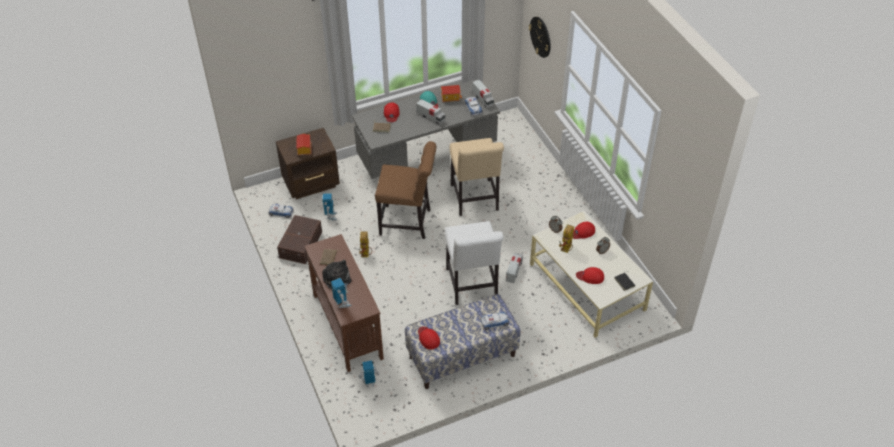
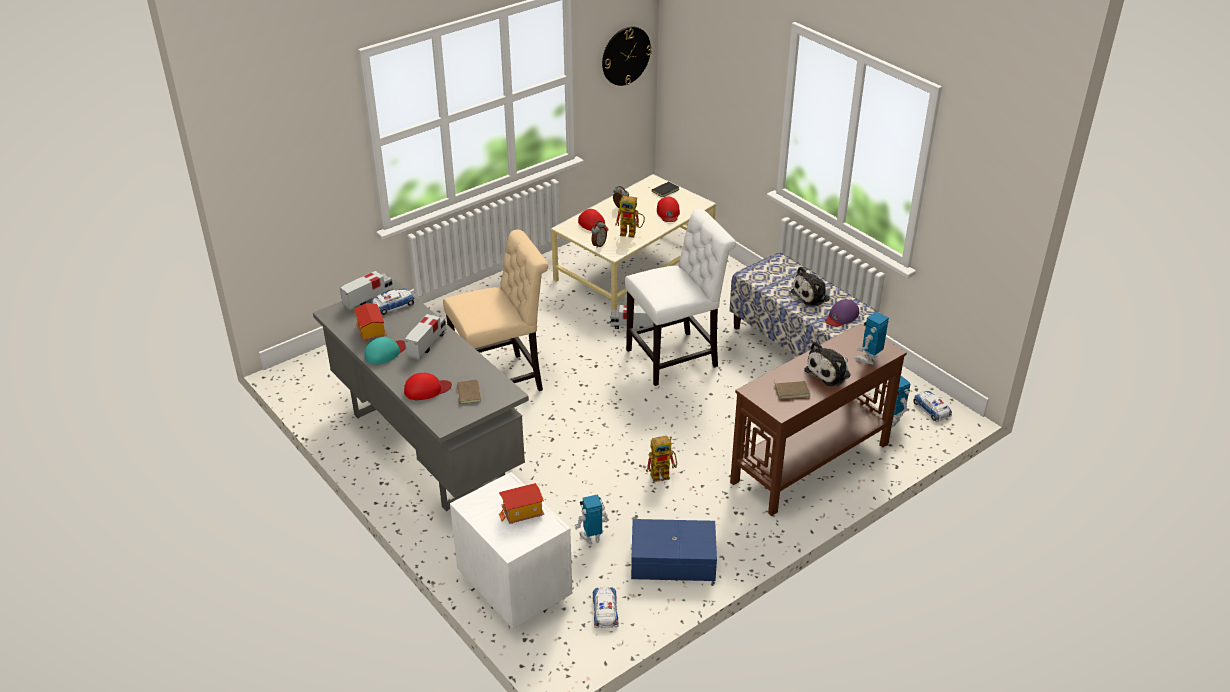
camera: 105 degrees left, 10 degrees down
brown nightstand [276,128,340,199] -> white nightstand [450,472,572,629]
brown storage box [277,215,322,264] -> blue storage box [631,519,717,581]
brown chair [375,141,436,239] -> none
red cap [418,326,440,350] -> purple cap [825,299,859,327]
toy car [480,312,509,330] -> toy car moved to [913,391,952,422]
wall clock [529,17,551,58] -> wall clock moved to [602,26,652,86]
none -> plush toy [791,266,832,307]

